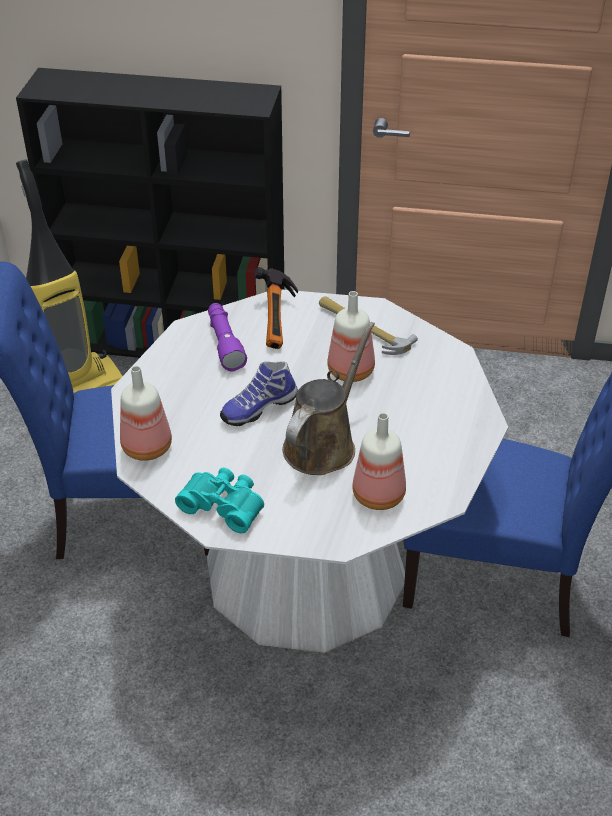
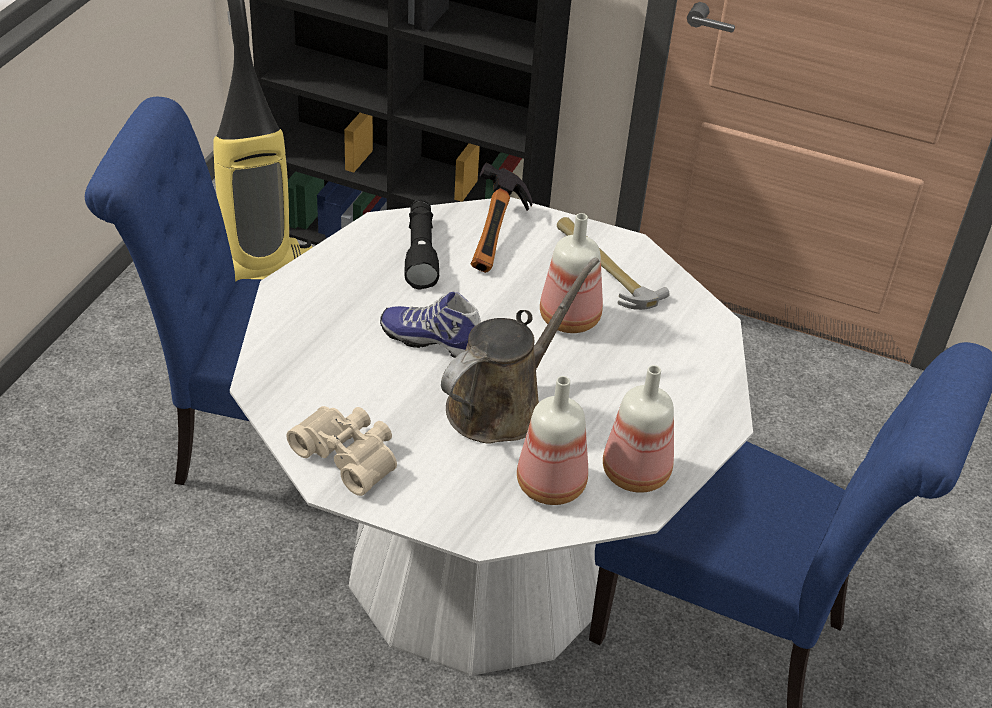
camera: 10 degrees right, 0 degrees up
bottle [120,366,172,461] -> bottle moved to [603,365,674,493]
turquoise binoculars [175,468,264,533] -> beige binoculars [287,406,397,496]
purple flashlight [208,303,247,371] -> black flashlight [405,199,439,290]
shoe [220,361,298,426] -> shoe turned 45 degrees clockwise [380,291,481,358]

